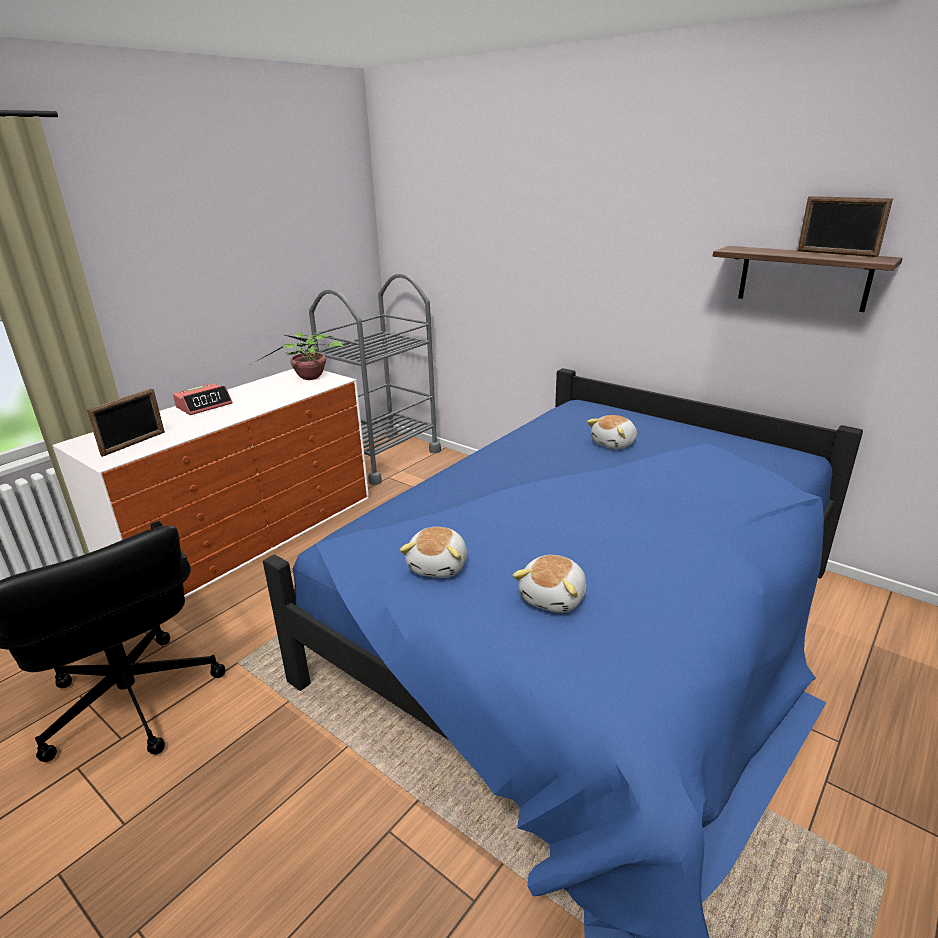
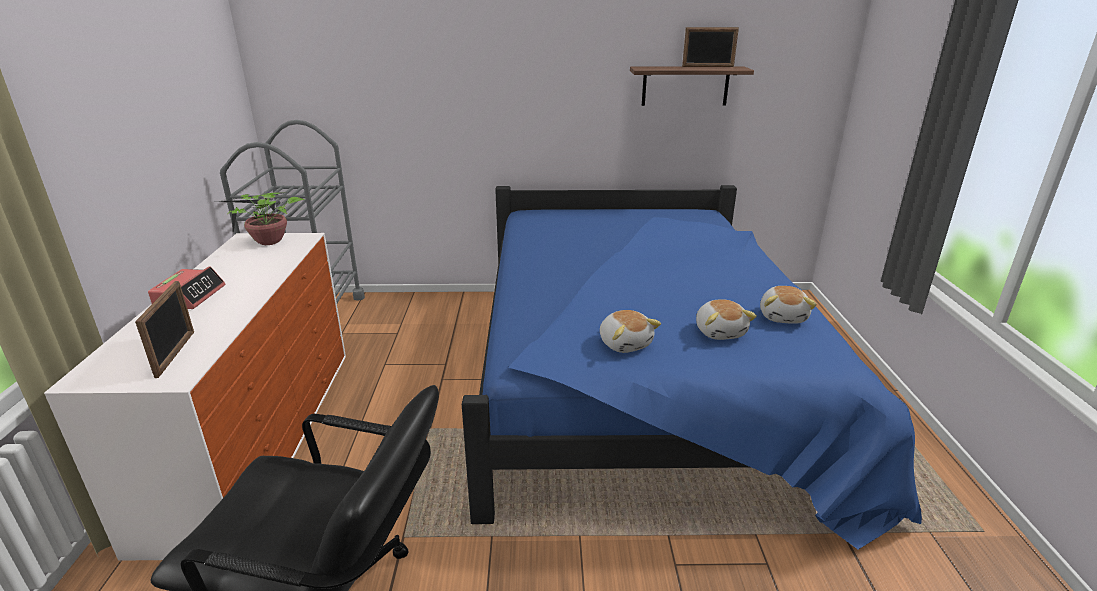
camera: 40 degrees left, 0 degrees up
plush toy [587,415,637,449] -> plush toy moved to [760,286,817,324]

